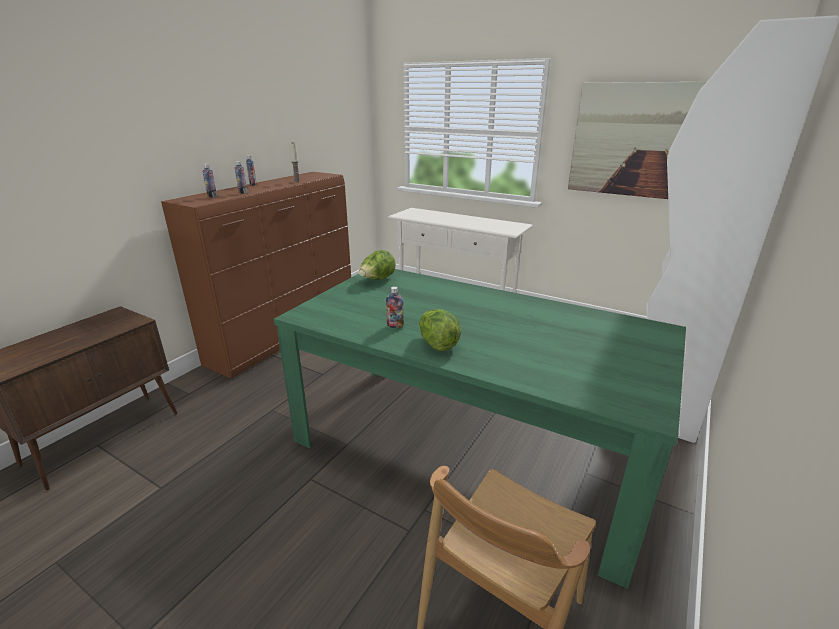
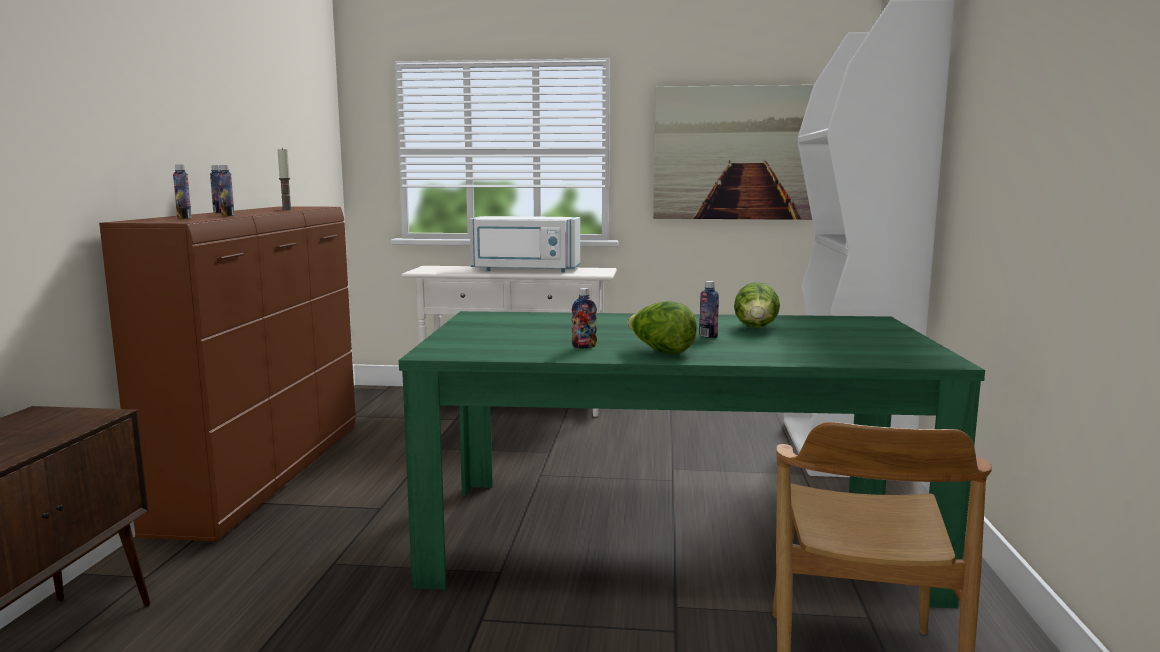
camera: 25 degrees left, 15 degrees down
lettuce [359,250,396,280] -> lettuce moved to [734,282,780,328]
none -> white microwave [470,216,580,272]
none -> bottle [699,281,719,338]

